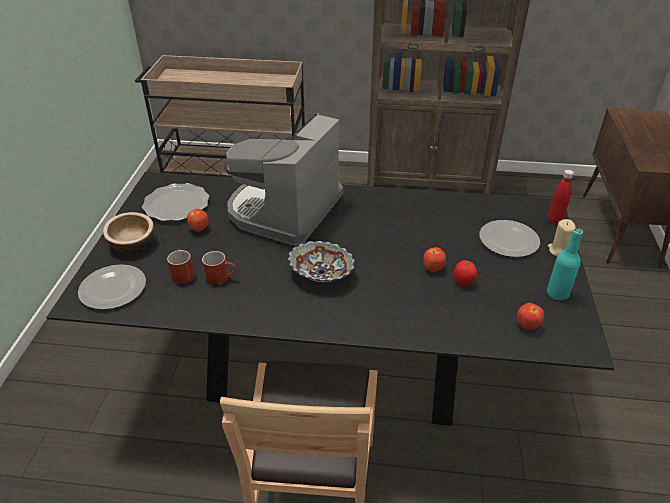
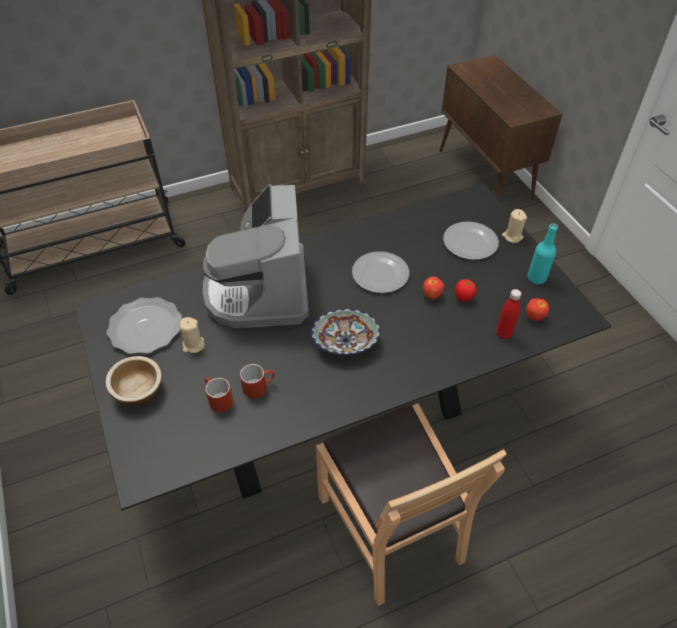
camera: 30 degrees left, 10 degrees up
plate [78,264,146,310] -> plate moved to [352,251,409,293]
apple [187,209,209,232] -> beige candle [180,317,205,353]
red bottle [548,170,574,224] -> red bottle moved to [496,289,521,339]

